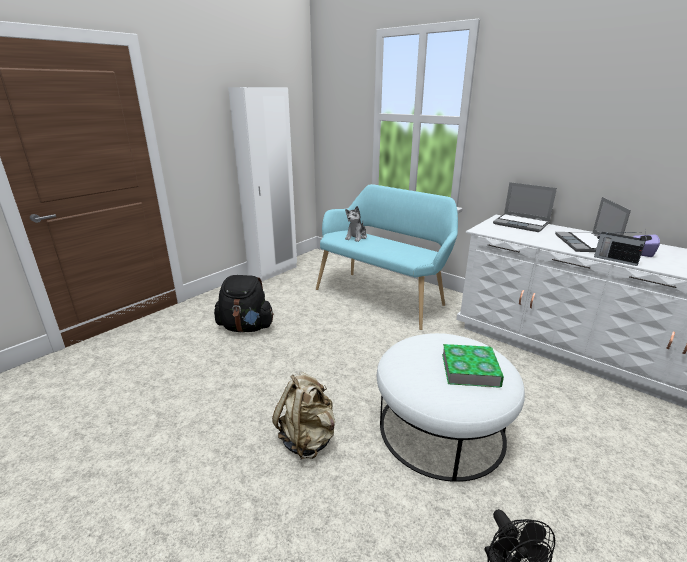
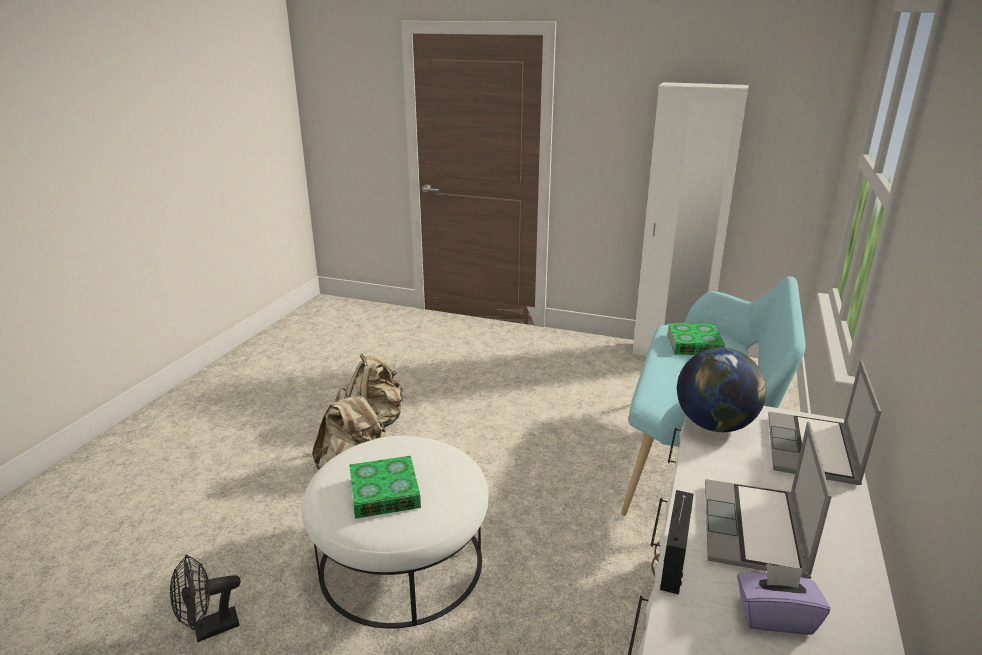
camera: 70 degrees right, 0 degrees up
black backpack [214,275,274,332] -> none
plush toy [345,206,367,242] -> book [667,323,725,355]
laptop [555,197,631,252] -> laptop turned 60 degrees counterclockwise [705,421,832,579]
none -> beige backpack [344,354,403,428]
none -> globe [677,347,766,432]

